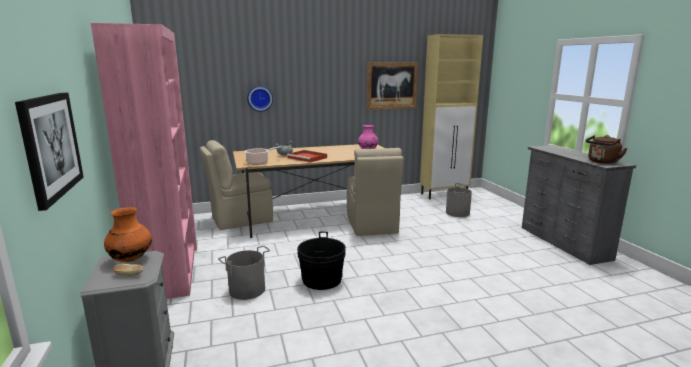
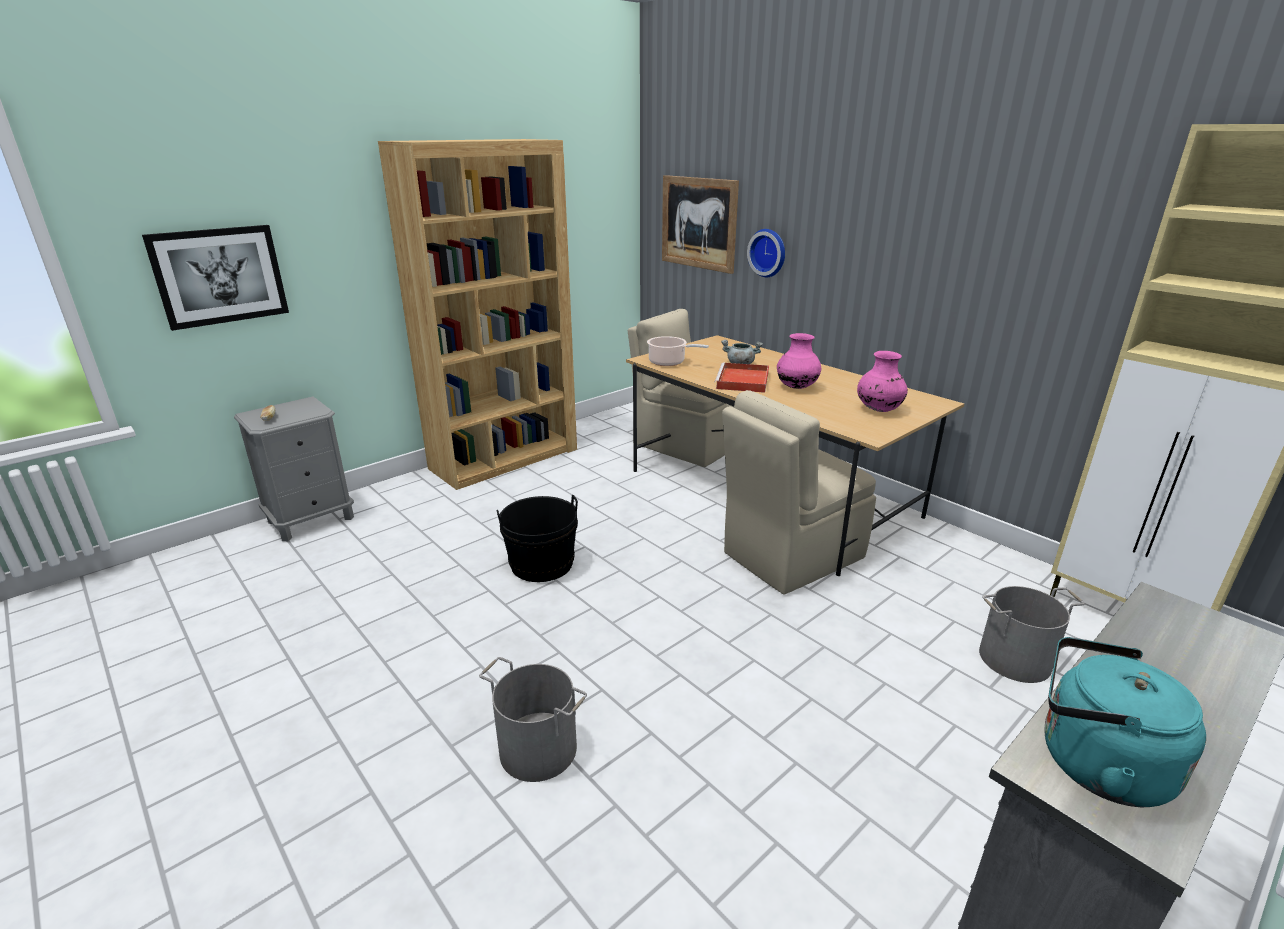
camera: 65 degrees right, 10 degrees up
pink bookcase [91,23,197,299] -> brown bookcase [378,139,577,490]
orange vase [104,207,152,262] -> none
grey bucket [218,246,270,300] -> grey bucket moved to [479,657,587,782]
picture [367,62,419,110] -> picture moved to [662,175,739,274]
brown kettle [586,135,628,164] -> turquoise kettle [1044,637,1206,807]
none -> pink vase [777,333,821,389]

